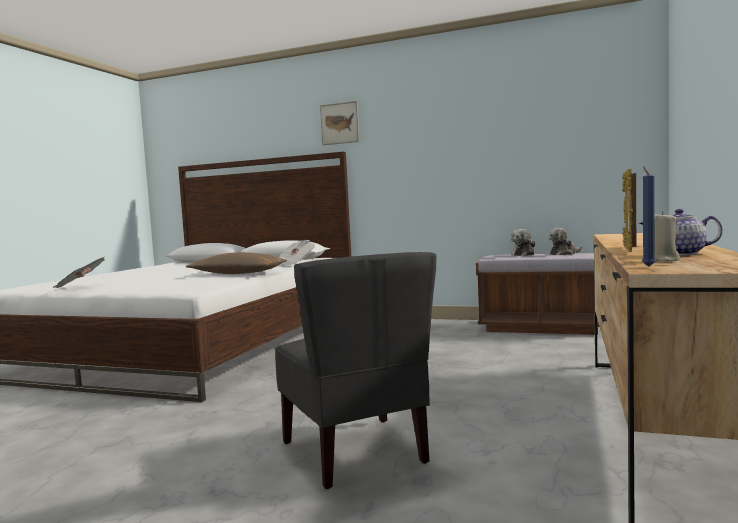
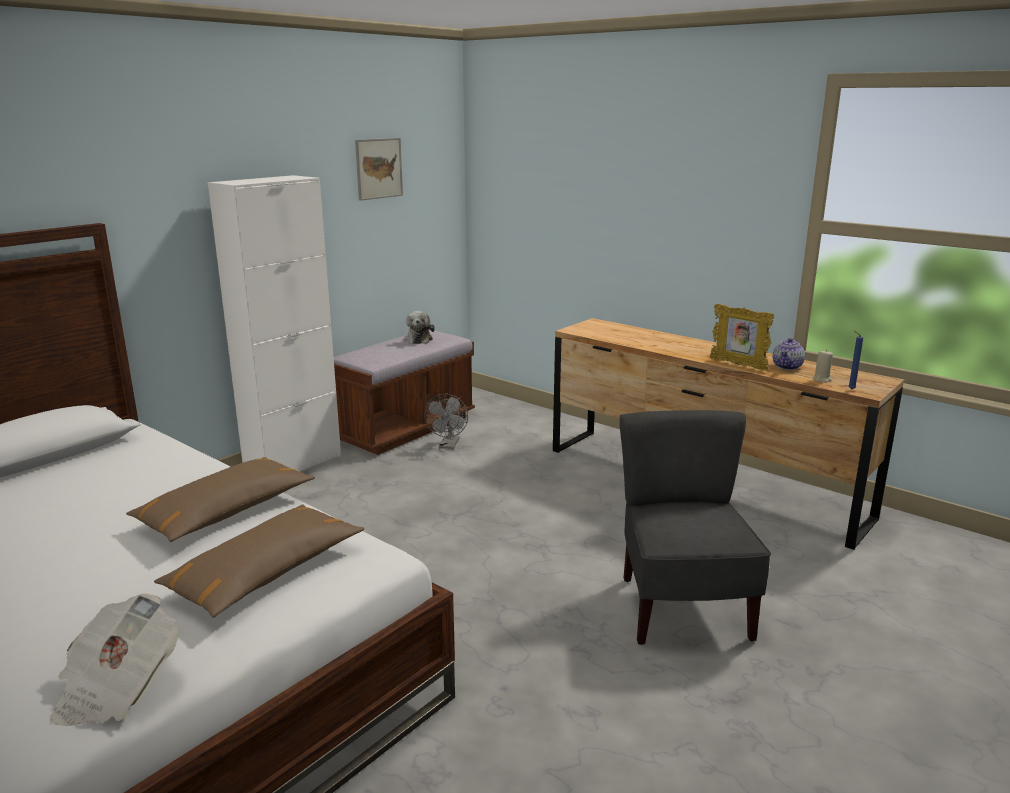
camera: 70 degrees left, 15 degrees up
grey chair [274,252,437,489] -> grey chair turned 90 degrees counterclockwise [620,410,771,645]
newspaper [276,240,315,267] -> none
picture [320,101,359,145] -> picture moved to [355,138,403,201]
plush toy [511,229,535,256] -> none
none -> brown pillow [154,504,364,618]
none -> white cabinet [208,175,341,472]
none -> grey fan [424,394,468,449]

